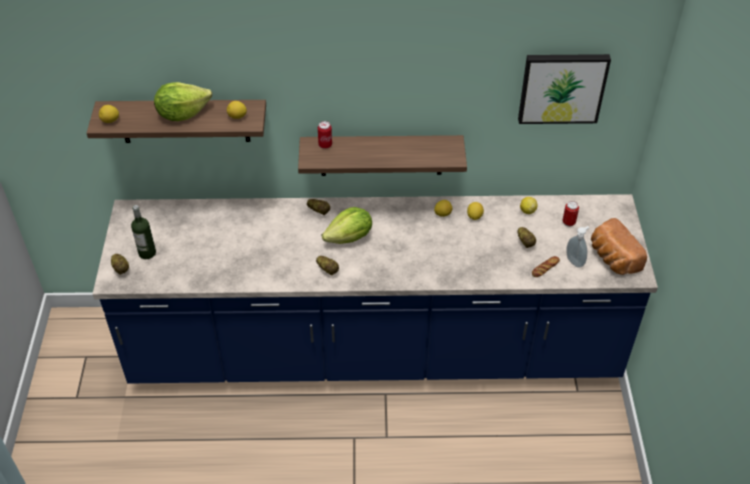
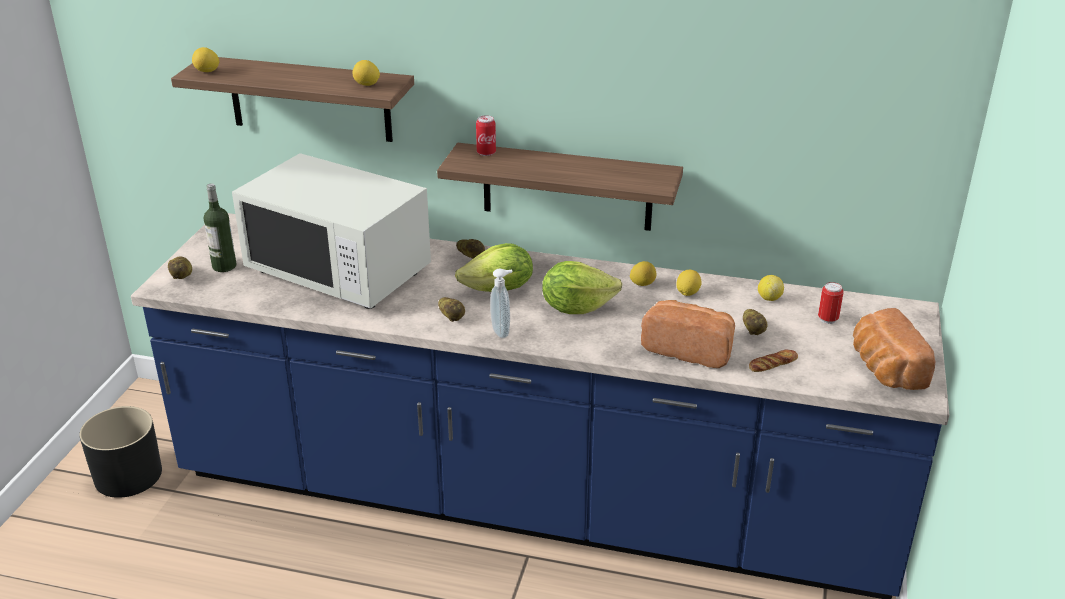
camera: 15 degrees right, 15 degrees down
lettuce [154,82,212,121] -> lettuce moved to [542,261,622,314]
picture [518,54,611,124] -> none
soap dispenser [566,226,589,268] -> soap dispenser moved to [490,269,512,338]
none -> black planter [79,406,162,498]
none -> white microwave [232,153,431,309]
none -> bread [641,300,735,368]

